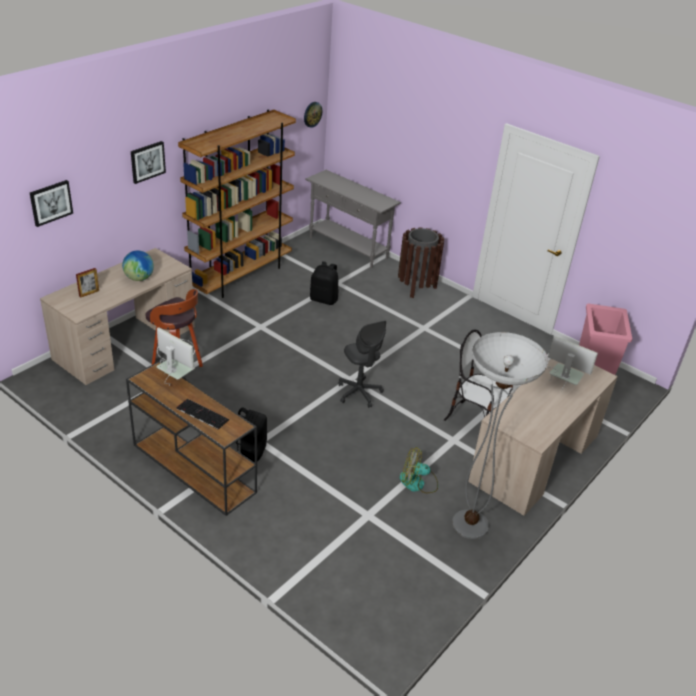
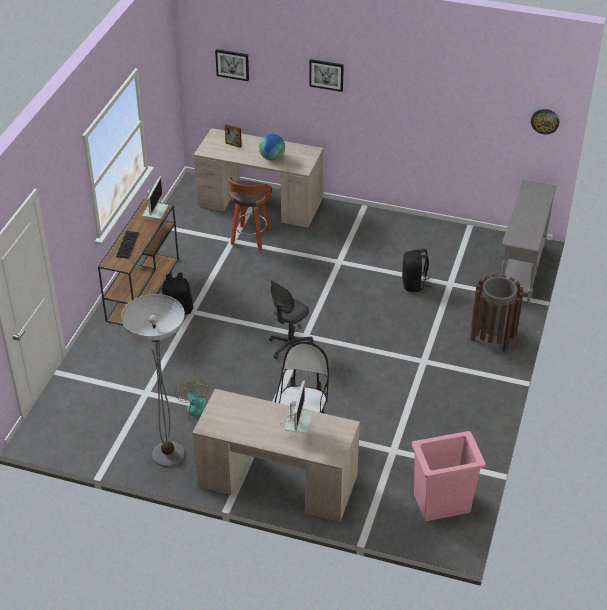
camera: 70 degrees right, 5 degrees up
brown bookcase [178,110,296,298] -> none

